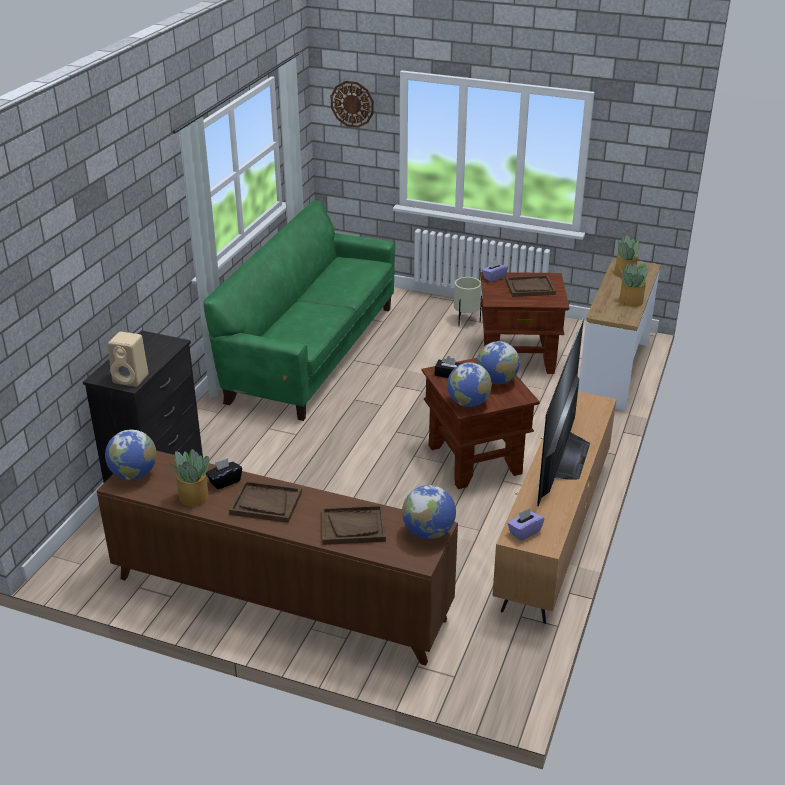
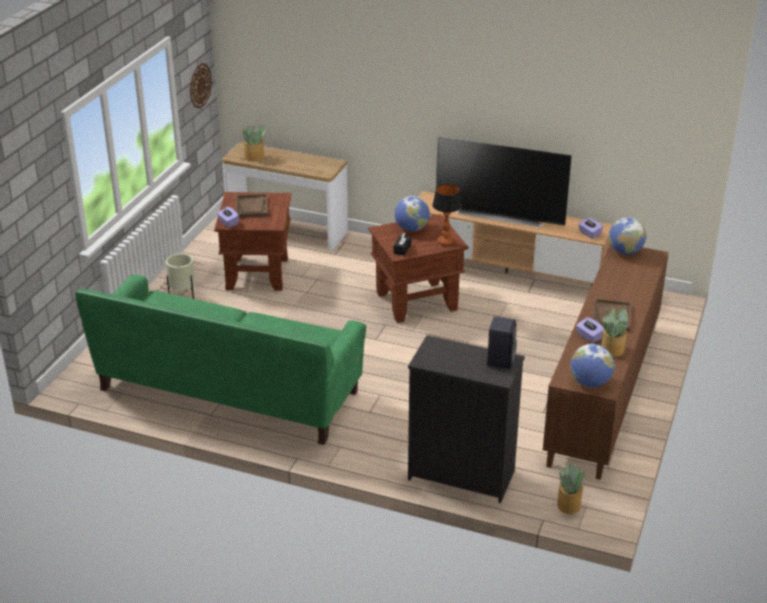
camera: 90 degrees left, 0 degrees up
beige speaker [108,332,149,387] -> black speaker [487,317,517,369]
black tissue box [206,458,242,490] -> purple tissue box [576,317,604,343]
brown tray [321,505,386,545] -> none
wall clock [331,81,374,128] -> wall clock moved to [190,63,212,109]
globe [447,362,492,407] -> table lamp [433,184,462,246]
potted plant [619,263,649,307] -> potted plant moved to [557,463,585,514]

